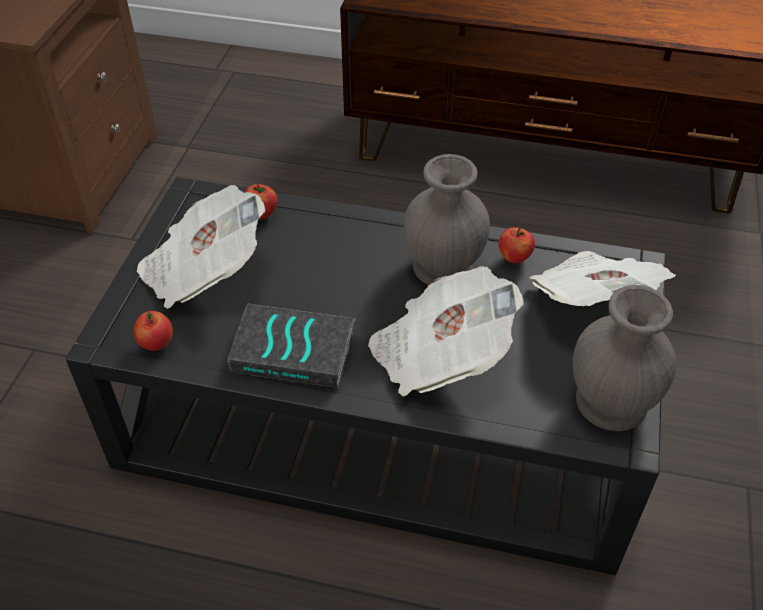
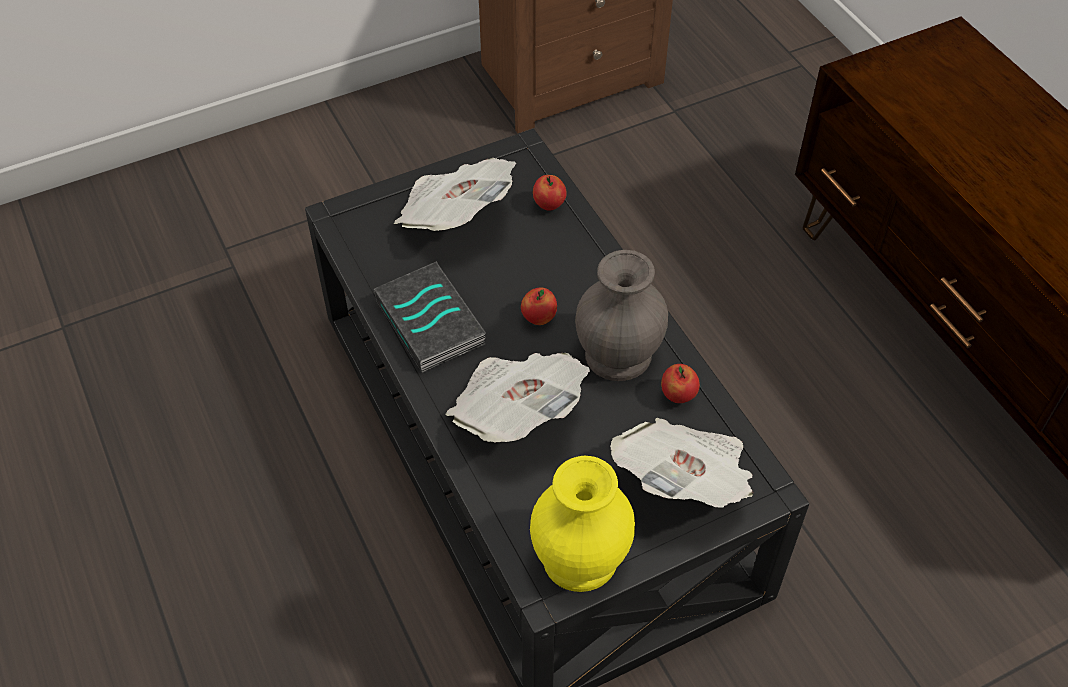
camera: 50 degrees right, 5 degrees up
apple [134,311,173,351] -> apple moved to [521,287,557,325]
grey vase [573,285,676,431] -> yellow vase [530,456,635,592]

